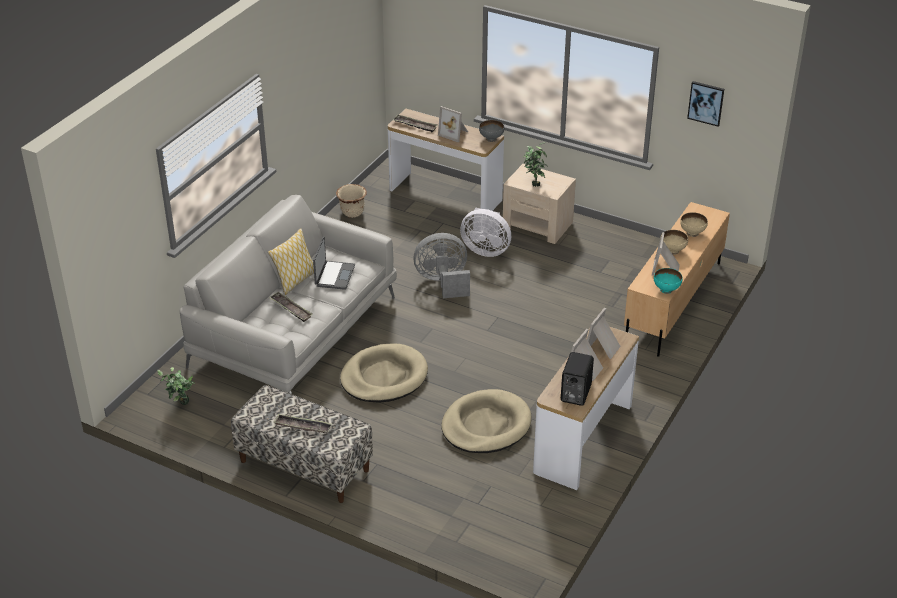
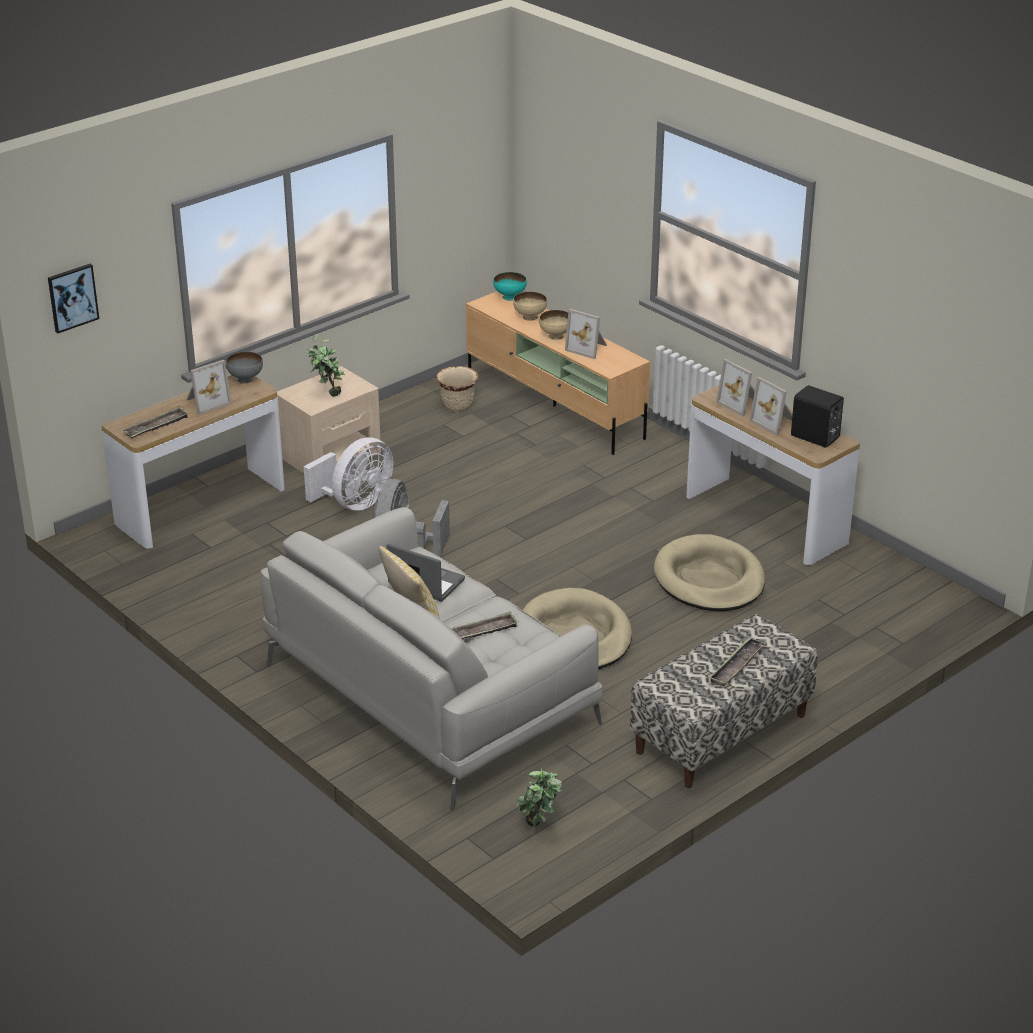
camera: 70 degrees left, 5 degrees down
beige planter [336,184,367,218] -> beige planter moved to [436,366,479,412]
turquoise bowl [654,268,683,294] -> turquoise bowl moved to [493,272,527,301]
picture [687,81,724,127] -> picture moved to [48,264,99,333]

